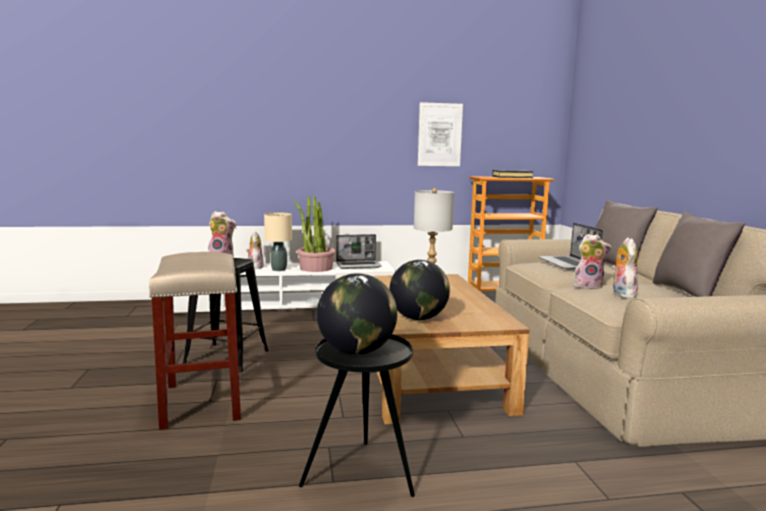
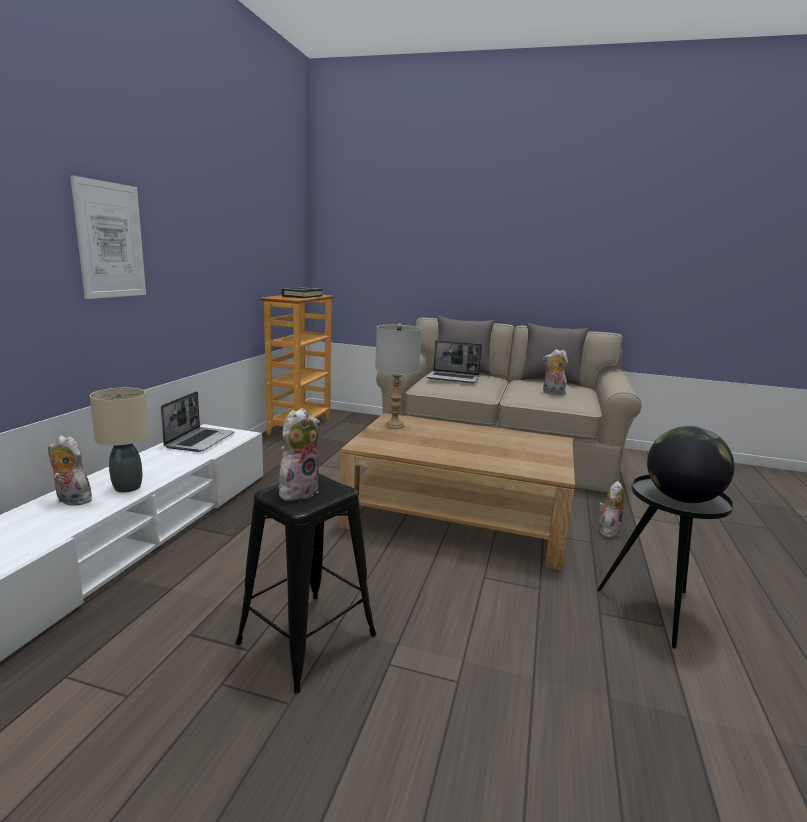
camera: 65 degrees left, 5 degrees up
beige stool [149,252,241,430] -> none
potted plant [294,196,336,272] -> none
globe [389,260,450,320] -> none
picture [418,102,463,166] -> picture moved to [70,175,146,299]
plush toy [573,234,612,289] -> plush toy moved to [599,481,624,538]

